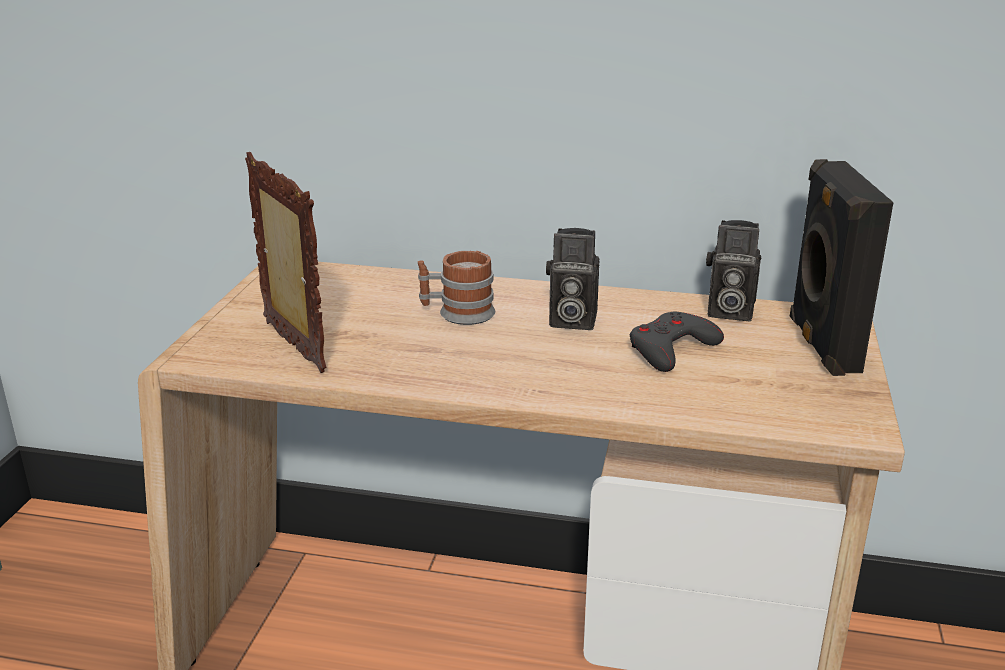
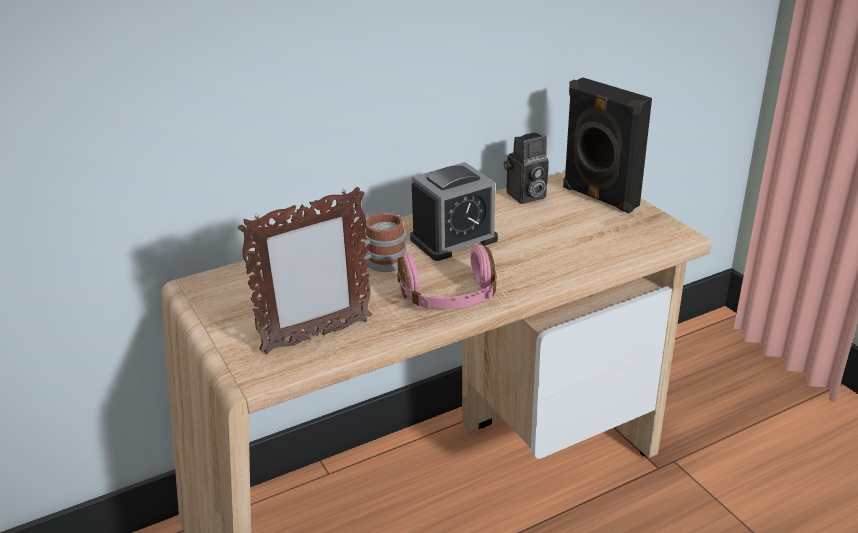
camera: 40 degrees left, 5 degrees up
picture frame [245,152,326,373] -> picture frame turned 135 degrees clockwise [238,187,372,354]
camera [546,228,599,330] -> alarm clock [410,162,498,261]
grey game controller [630,312,724,372] -> none
none -> pink headphones [397,244,497,309]

